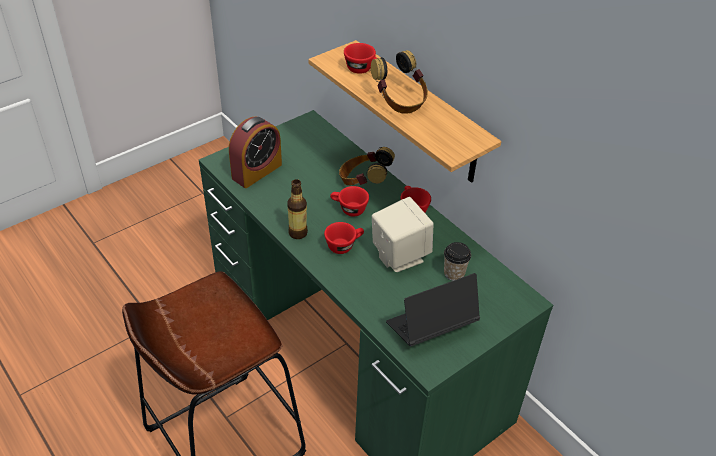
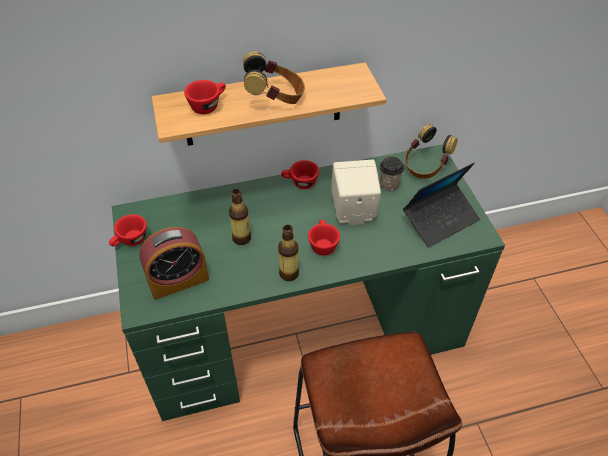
camera: 65 degrees left, 5 degrees up
alarm clock [229,116,282,188] -> alarm clock turned 90 degrees clockwise [139,227,209,300]
red cup [330,186,369,216] -> red cup moved to [109,214,147,247]
headphones [339,147,395,185] -> headphones moved to [405,124,457,179]
laptop [386,273,480,346] -> laptop turned 120 degrees counterclockwise [403,162,480,248]
none -> bottle [229,189,251,245]

